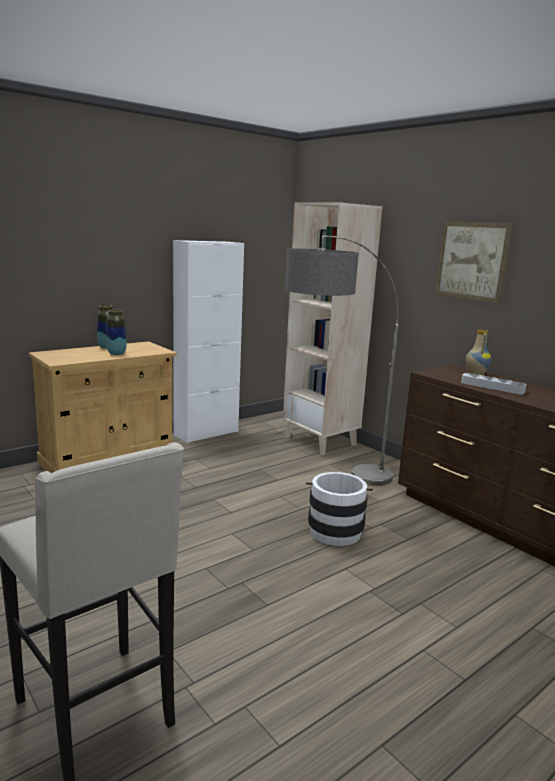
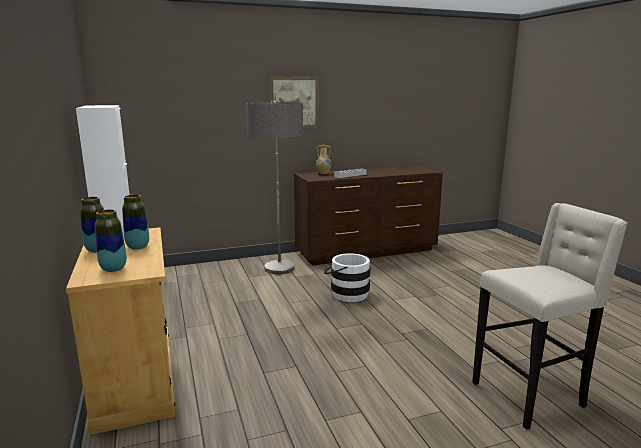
camera: 70 degrees left, 0 degrees up
beige bookcase [283,202,382,455] -> none
none -> vase [95,209,127,272]

